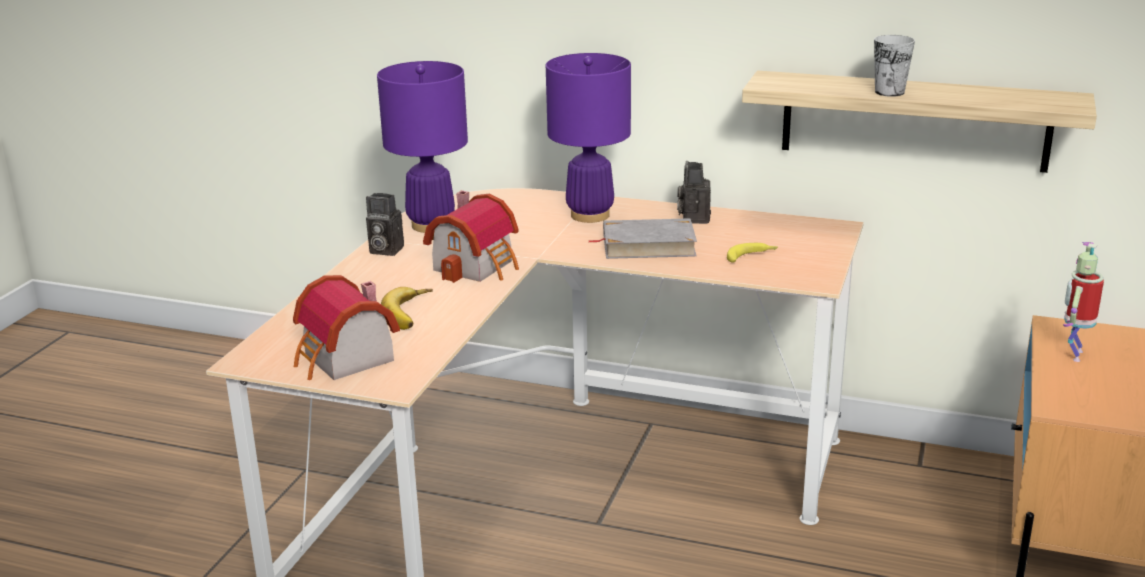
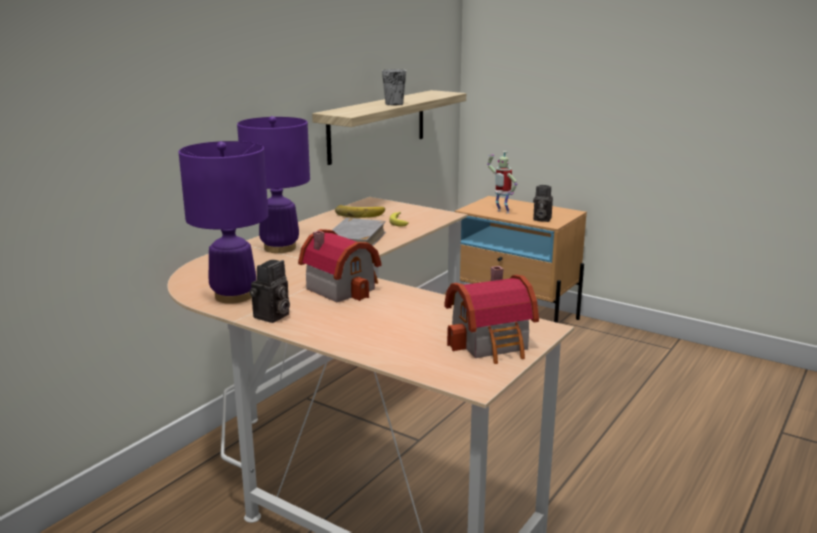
camera: 75 degrees left, 5 degrees down
banana [381,287,433,330] -> banana moved to [335,204,385,218]
camera [677,161,711,224] -> camera moved to [533,185,553,222]

